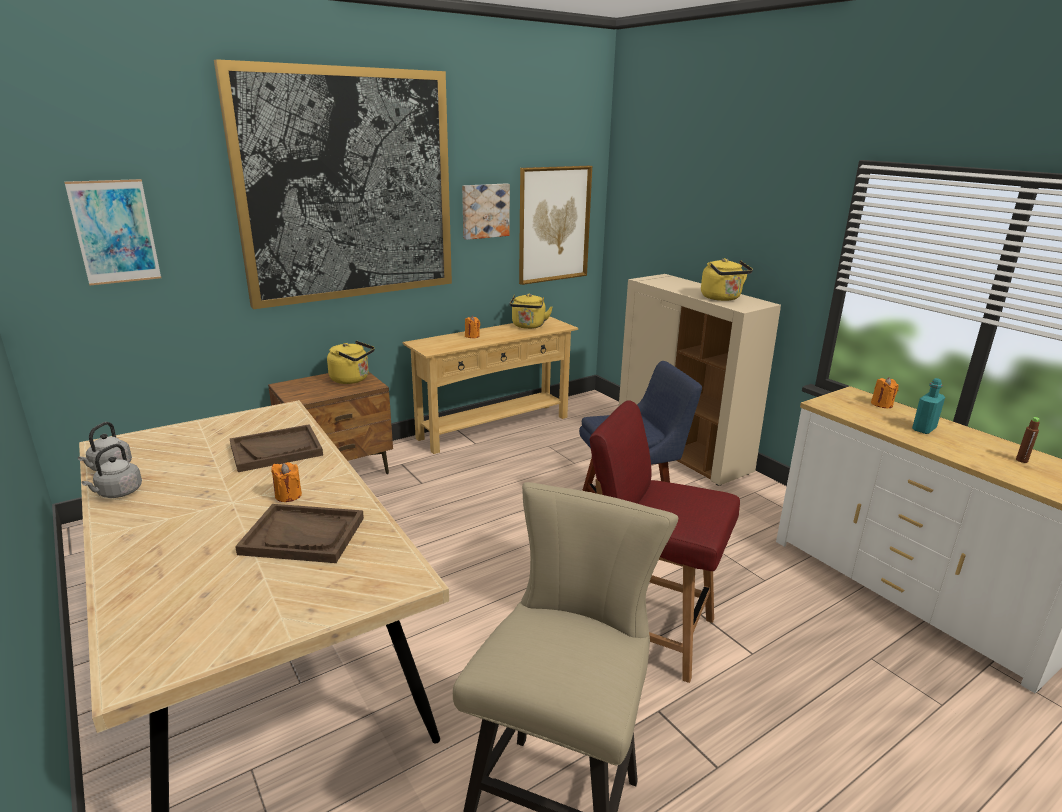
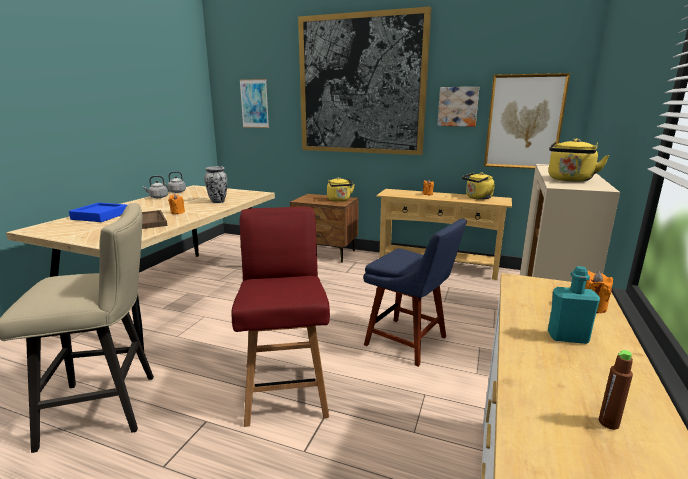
camera: 55 degrees right, 5 degrees down
brown tray [230,424,323,472] -> vase [204,166,227,203]
none -> blue tray [69,202,127,222]

